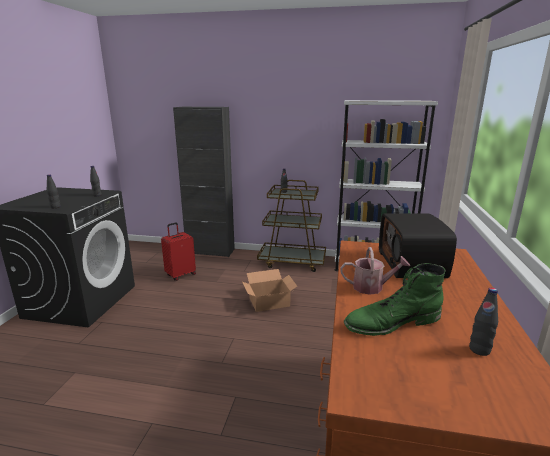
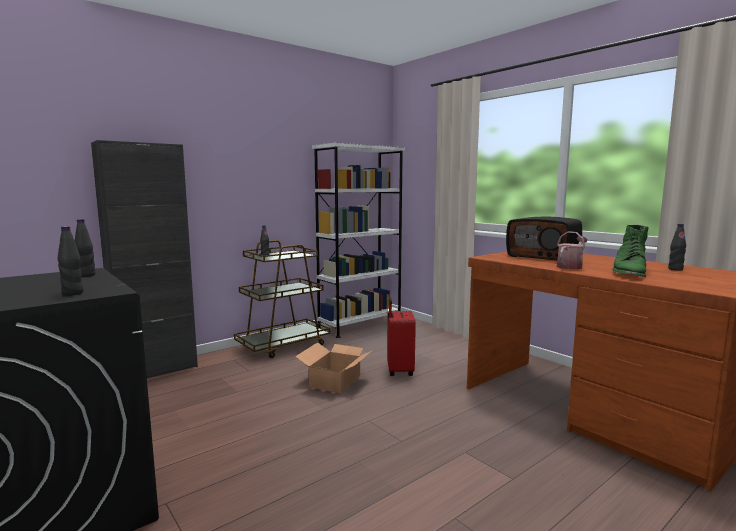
camera: 50 degrees left, 10 degrees down
red suitcase [161,222,196,281] -> red suitcase moved to [387,298,416,376]

